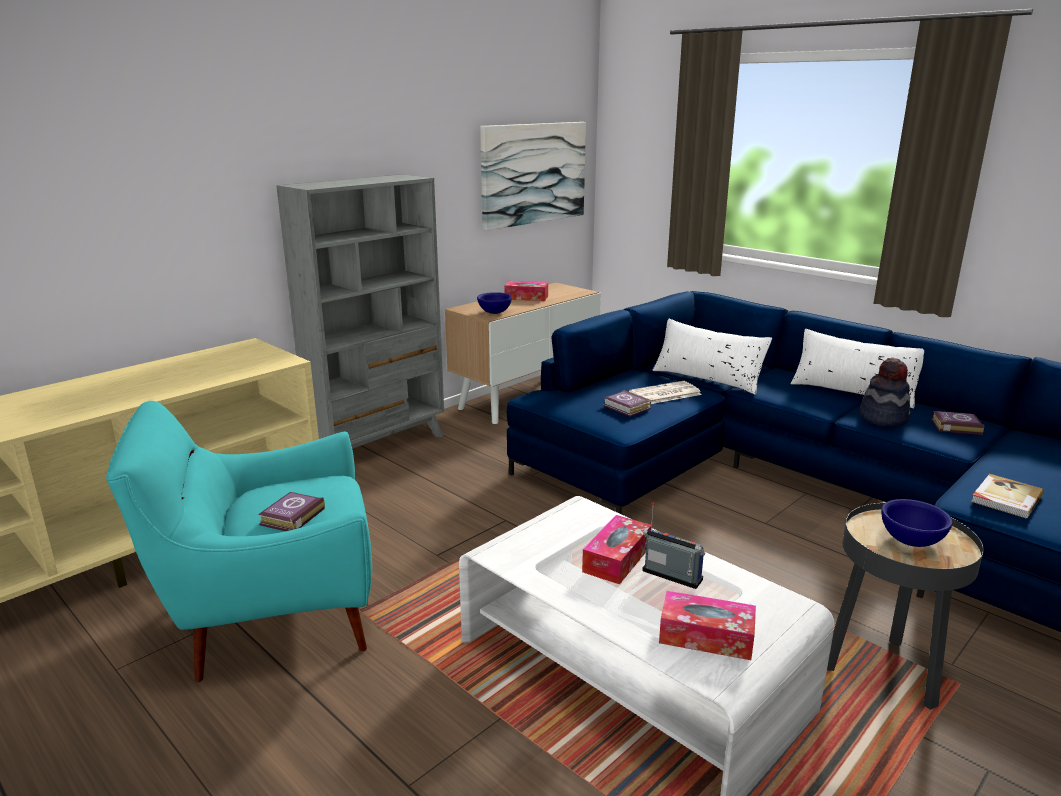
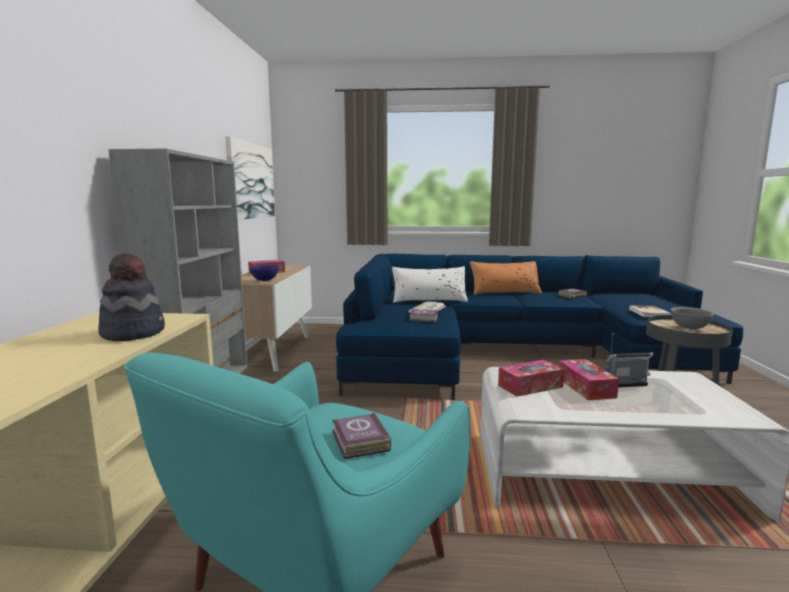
camera: 40 degrees left, 10 degrees down
tissue box [659,591,756,660] -> tissue box moved to [498,360,565,397]
white pillow [790,329,924,409] -> orange pillow [470,261,542,295]
hat [859,358,911,427] -> hat moved to [98,253,165,341]
blue bowl [881,499,952,547] -> grey bowl [671,307,714,329]

